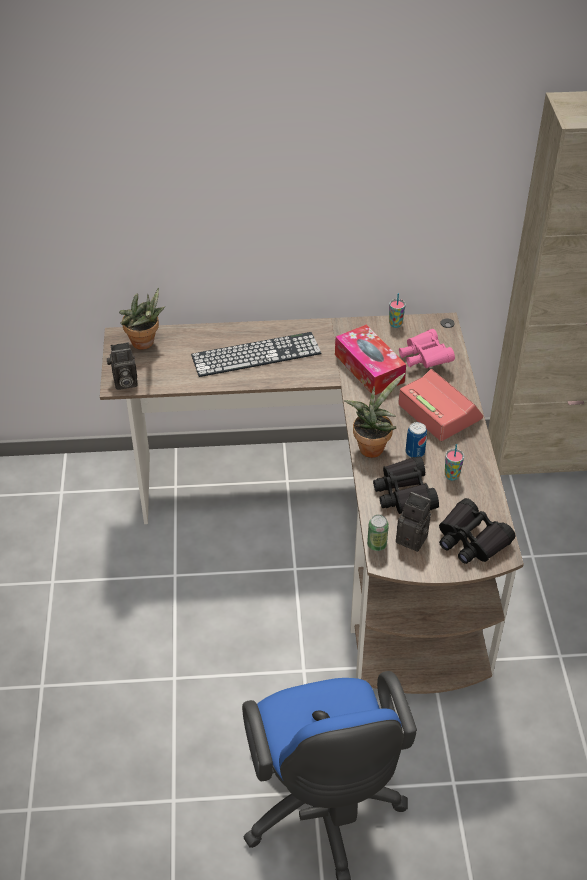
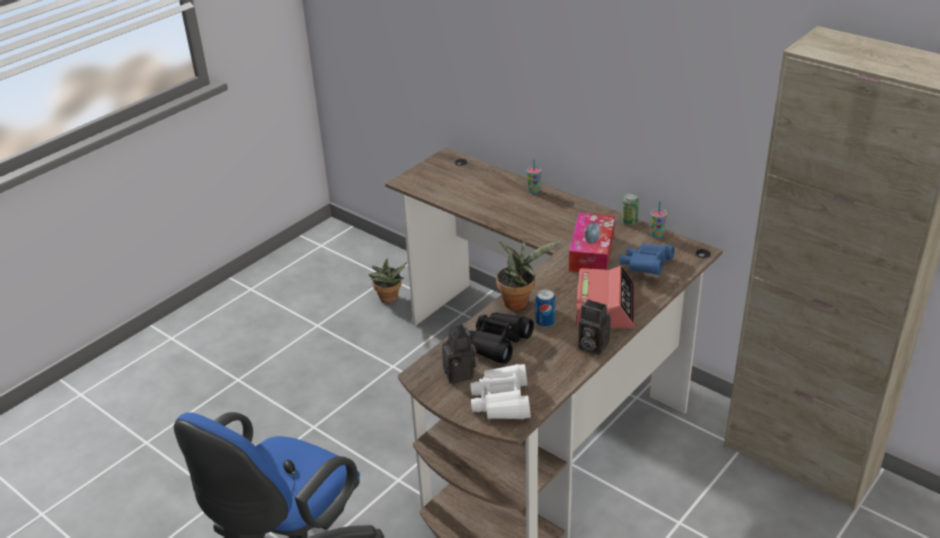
camera: 45 degrees right, 10 degrees down
camera [107,342,138,390] -> camera moved to [578,299,611,355]
potted plant [119,288,165,350] -> potted plant moved to [368,259,407,304]
keyboard [191,332,321,377] -> none
can [367,515,389,551] -> can moved to [621,193,639,225]
pink binoculars [399,329,455,368] -> blue binoculars [620,243,674,275]
black binoculars [439,498,515,564] -> white binoculars [470,364,531,419]
cup [445,444,464,480] -> cup moved to [526,159,542,194]

